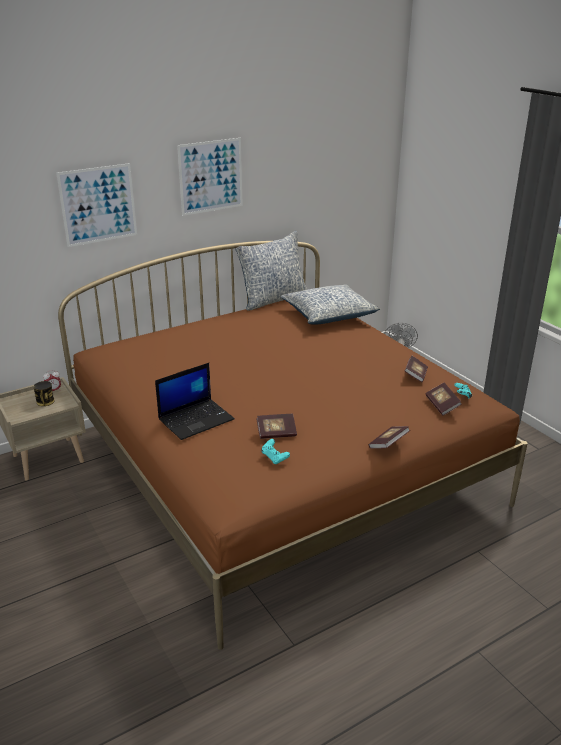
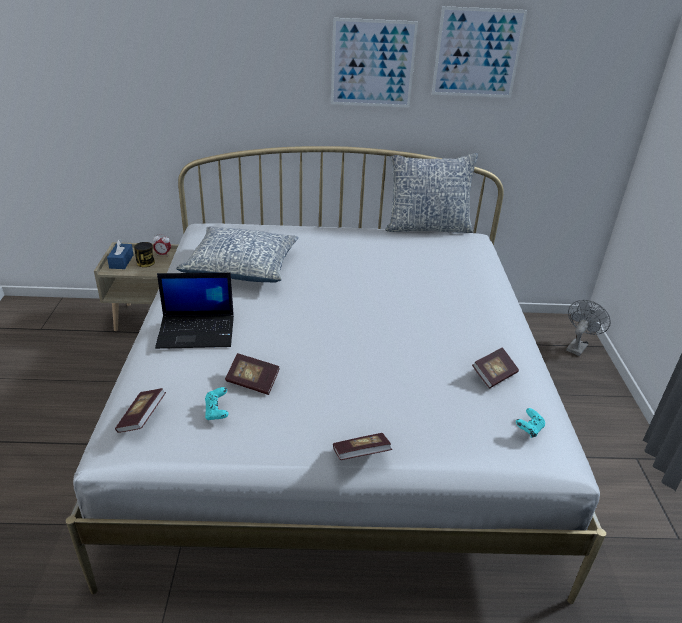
camera: 30 degrees right, 5 degrees up
picture [56,163,137,247] -> picture moved to [432,6,528,98]
brown bed [58,241,528,650] -> white bed [66,146,606,604]
pillow [281,284,380,325] -> pillow moved to [176,226,299,283]
book [426,383,462,416] -> book moved to [115,388,166,433]
none -> blue tissue box [107,239,134,269]

